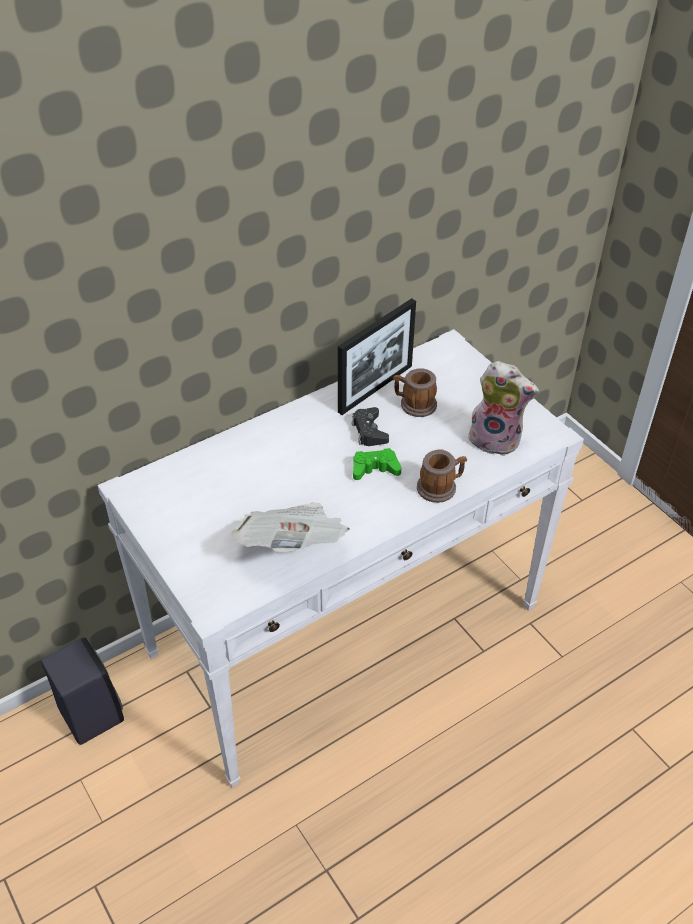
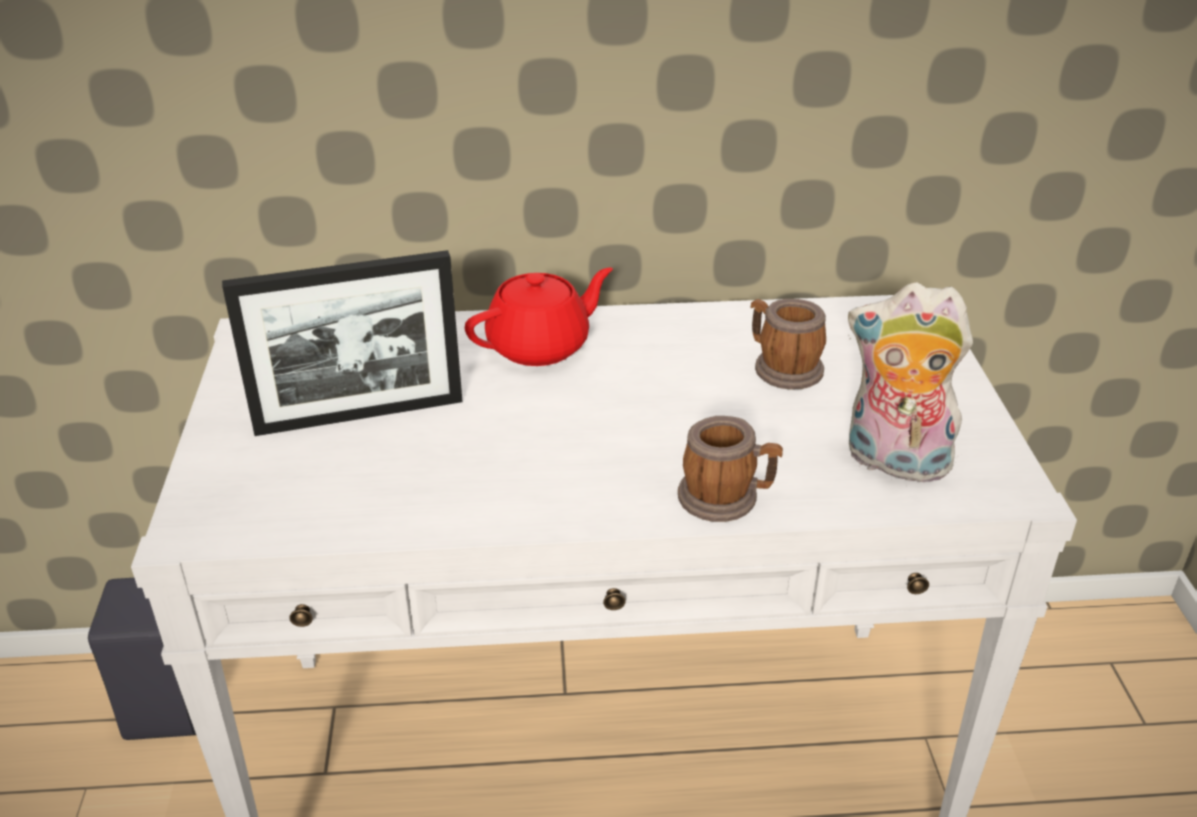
camera: 30 degrees right, 10 degrees down
newspaper [231,502,350,553] -> none
picture frame [338,298,416,415] -> picture frame moved to [222,250,463,436]
black game controller [351,407,389,446] -> none
green game controller [353,448,401,480] -> none
plush toy [466,361,539,456] -> plush toy turned 150 degrees clockwise [848,282,973,487]
none -> red teapot [465,267,613,366]

